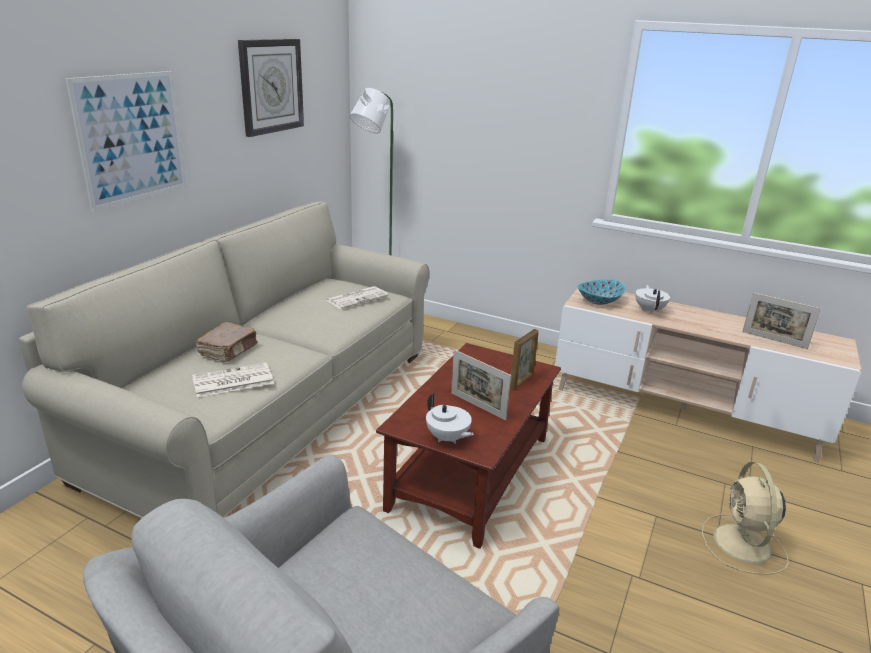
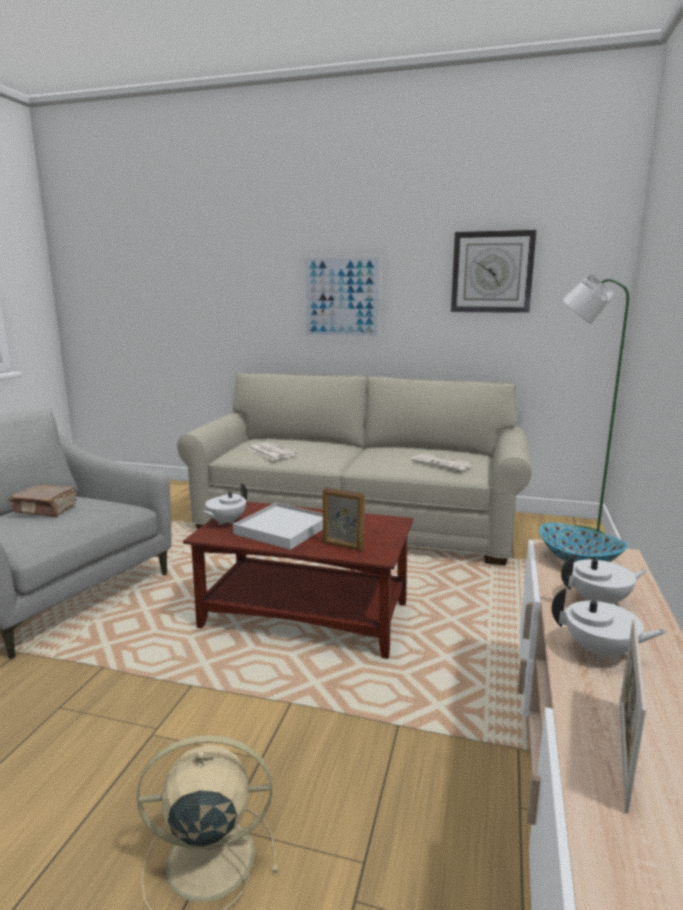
camera: 80 degrees right, 10 degrees down
brown book [196,322,257,362] -> brown book moved to [9,485,77,517]
picture frame [451,350,511,421] -> white tray [233,503,323,550]
none -> white teapot [552,588,667,662]

